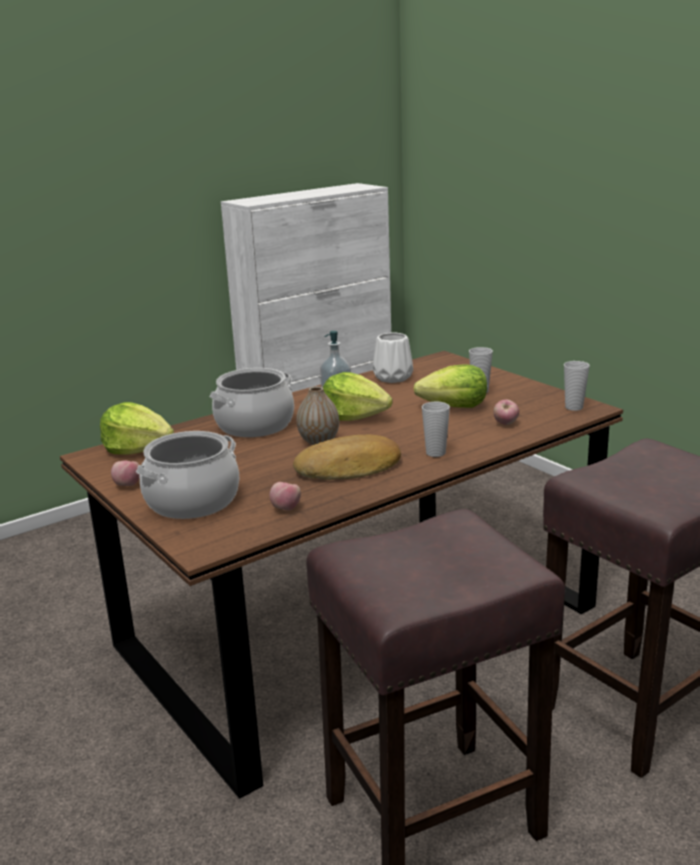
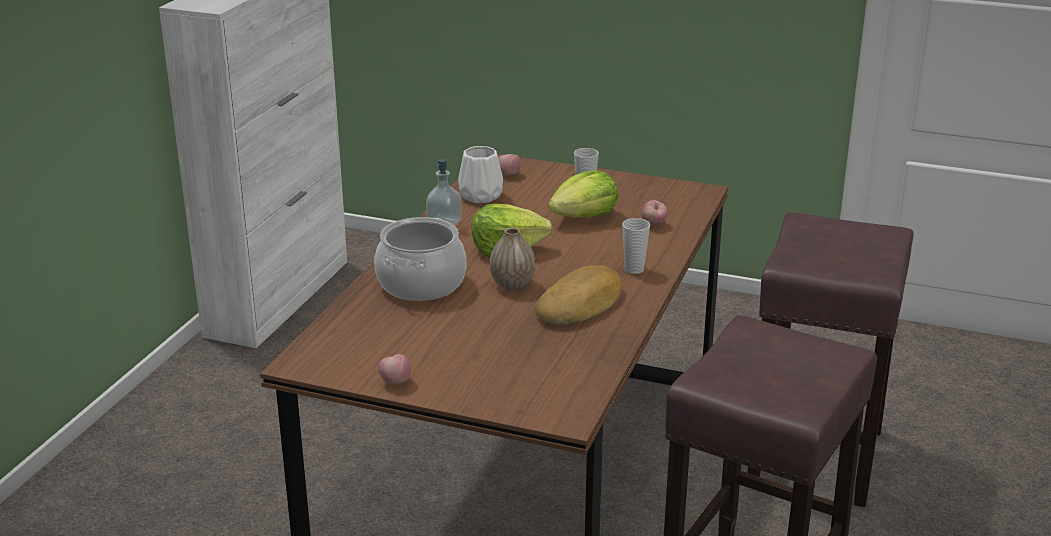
camera: 35 degrees left, 5 degrees up
lettuce [100,402,174,455] -> none
cooking pot [136,431,240,519] -> none
apple [270,482,301,510] -> apple moved to [498,154,521,176]
cup [564,361,590,411] -> none

